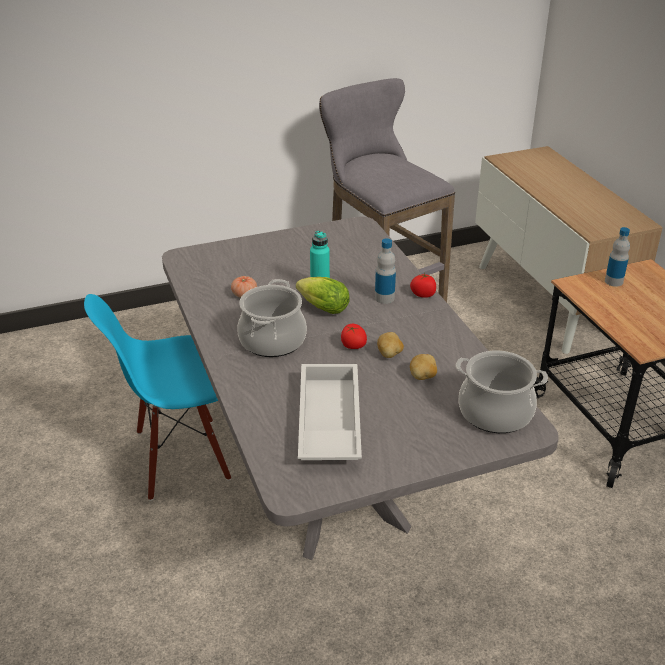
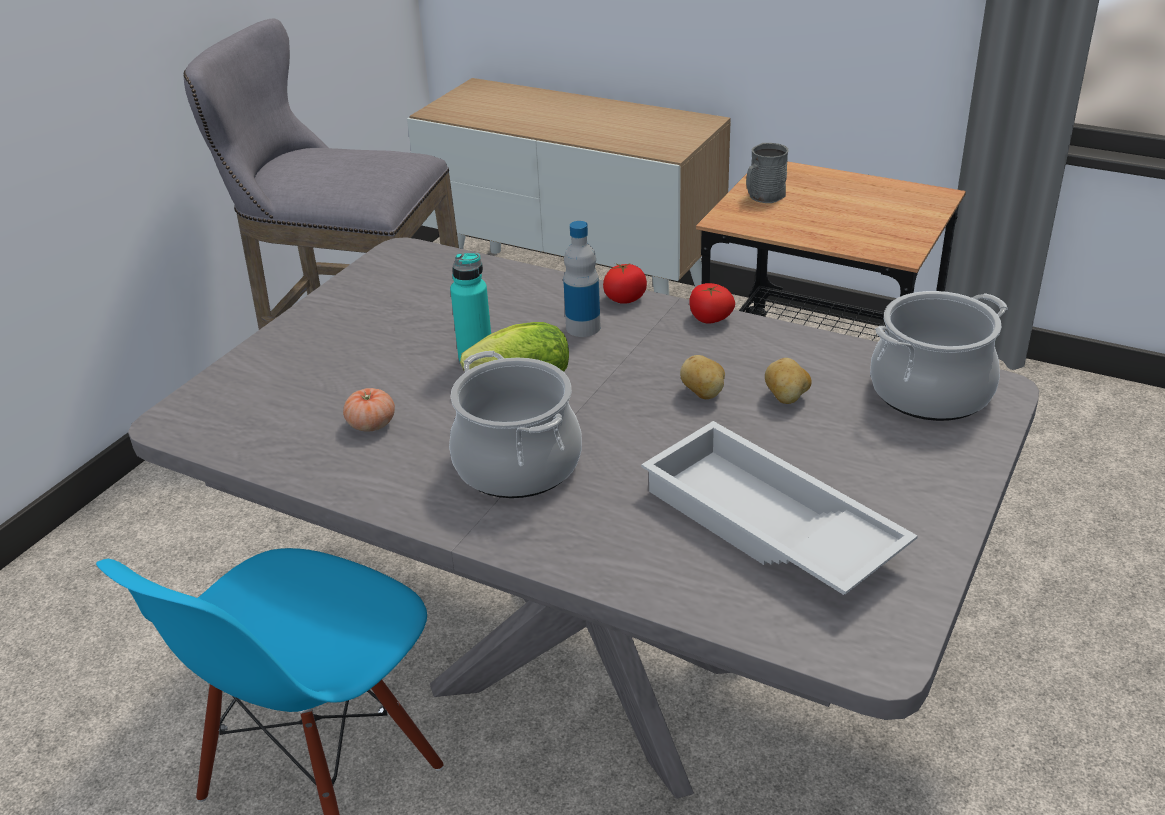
camera: 40 degrees left, 0 degrees up
tomato [341,324,367,349] -> tomato moved to [689,283,735,324]
bottle [605,227,630,287] -> grey mug [746,143,789,203]

